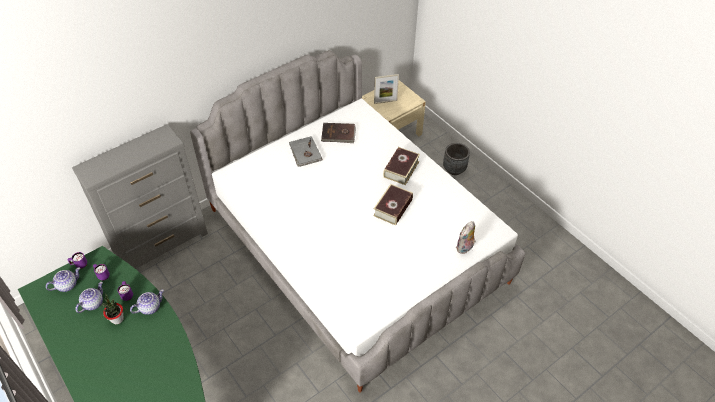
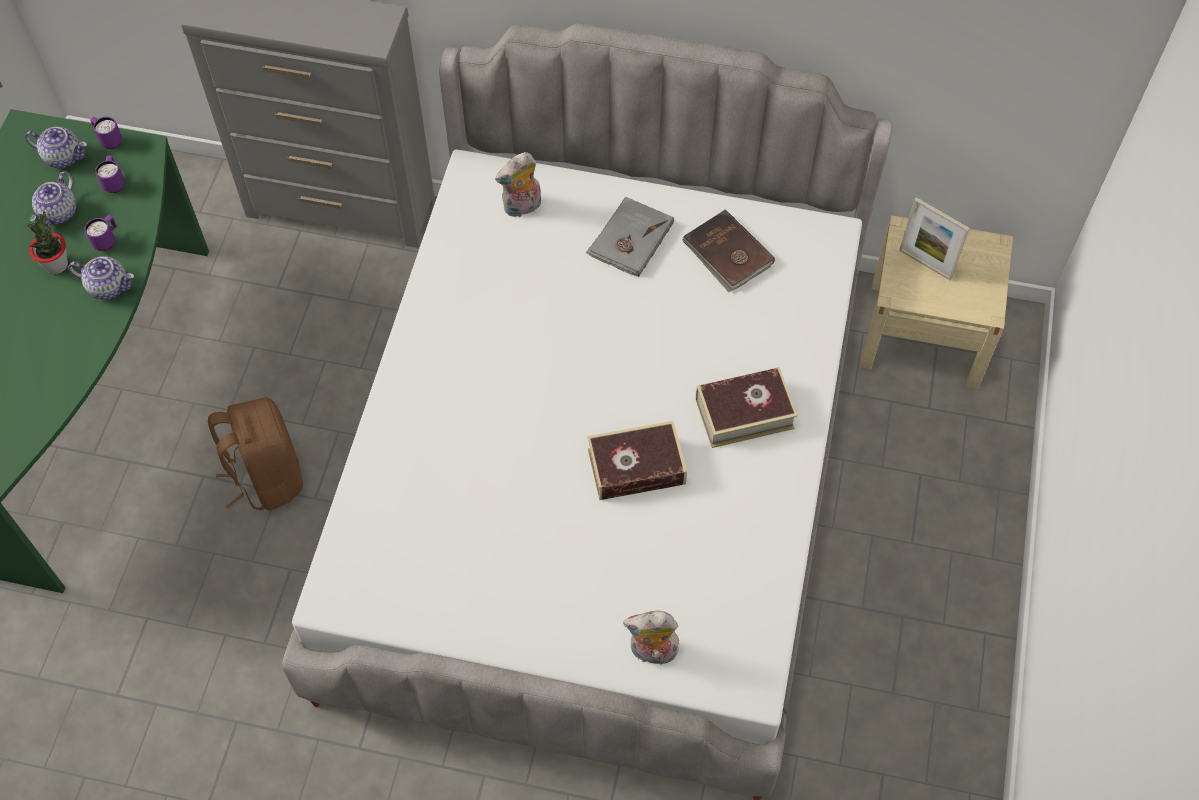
camera: 50 degrees right, 10 degrees up
teapot [75,282,103,313] -> teapot turned 120 degrees clockwise [30,171,77,227]
grey planter [443,143,470,175] -> none
none -> brown backpack [208,397,303,511]
none -> plush toy [495,152,541,217]

